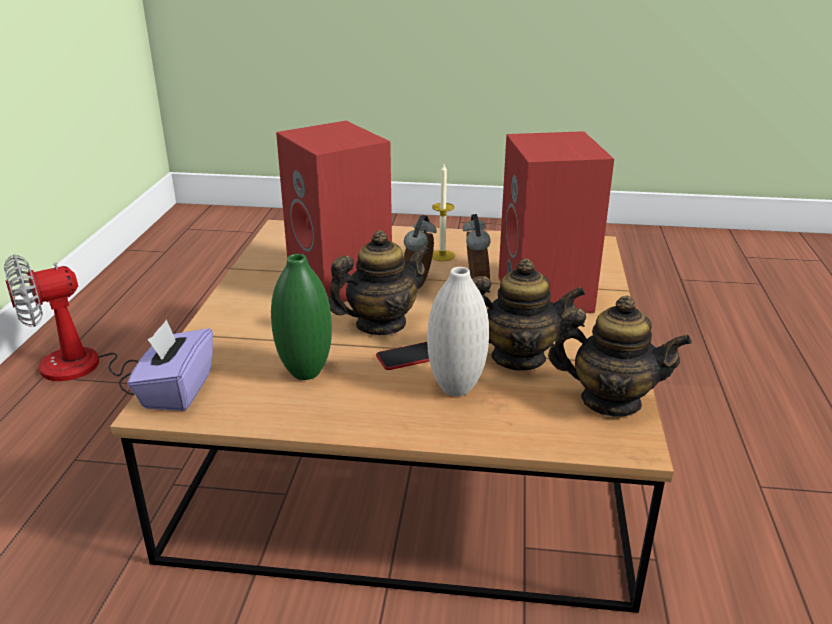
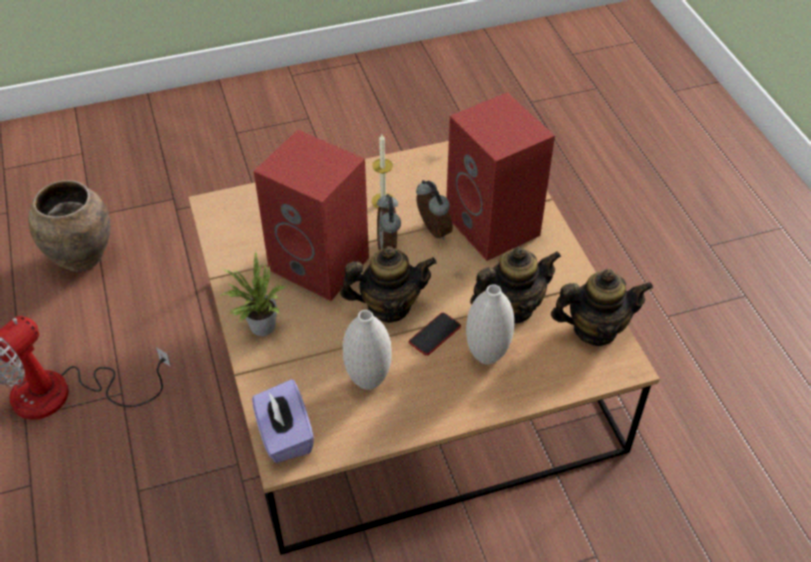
camera: 25 degrees left, 20 degrees up
green vase [271,254,332,380] -> white vase [343,310,392,390]
teapot [328,230,430,335] -> teapot turned 45 degrees clockwise [340,246,437,323]
none -> brown vase [28,180,110,272]
none -> potted plant [220,251,287,336]

